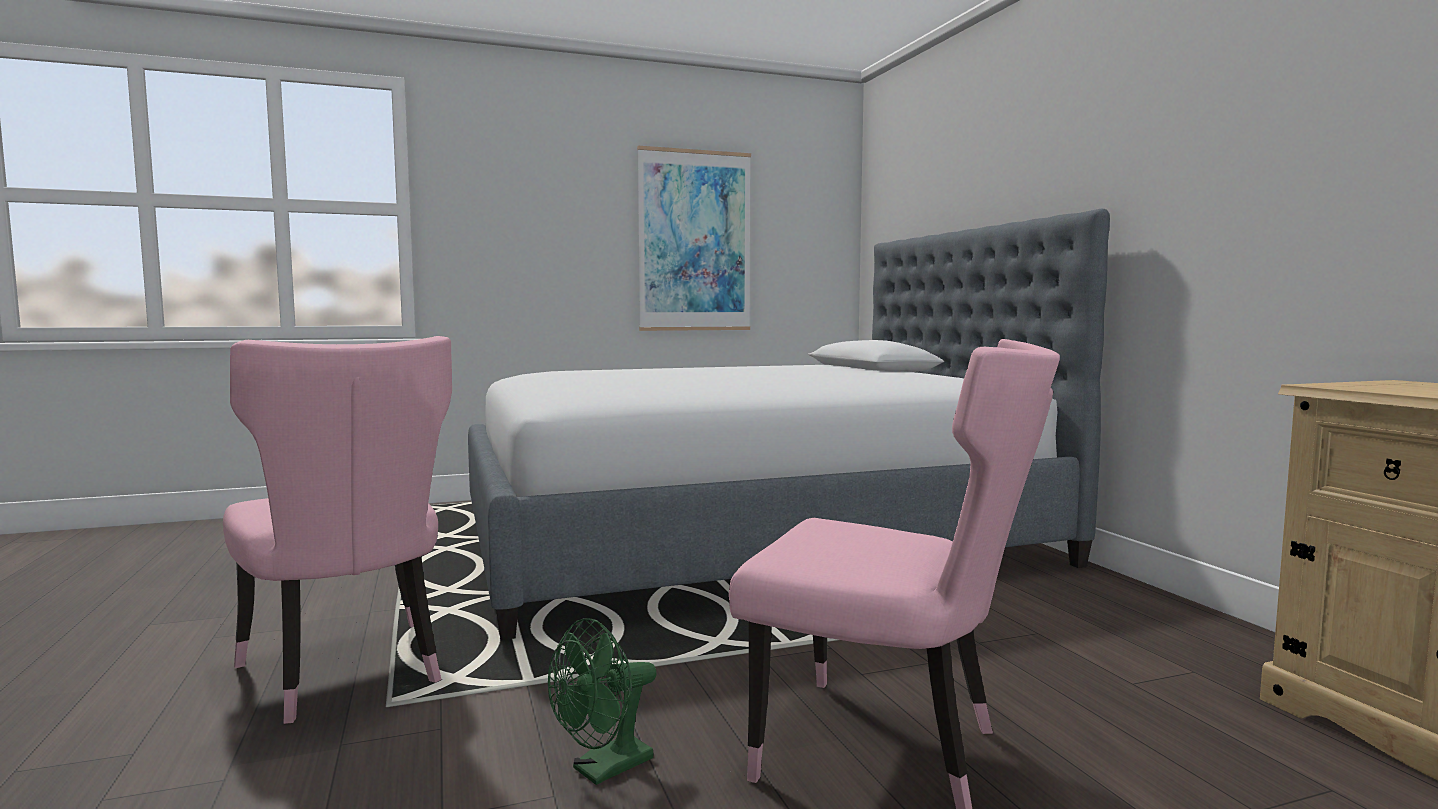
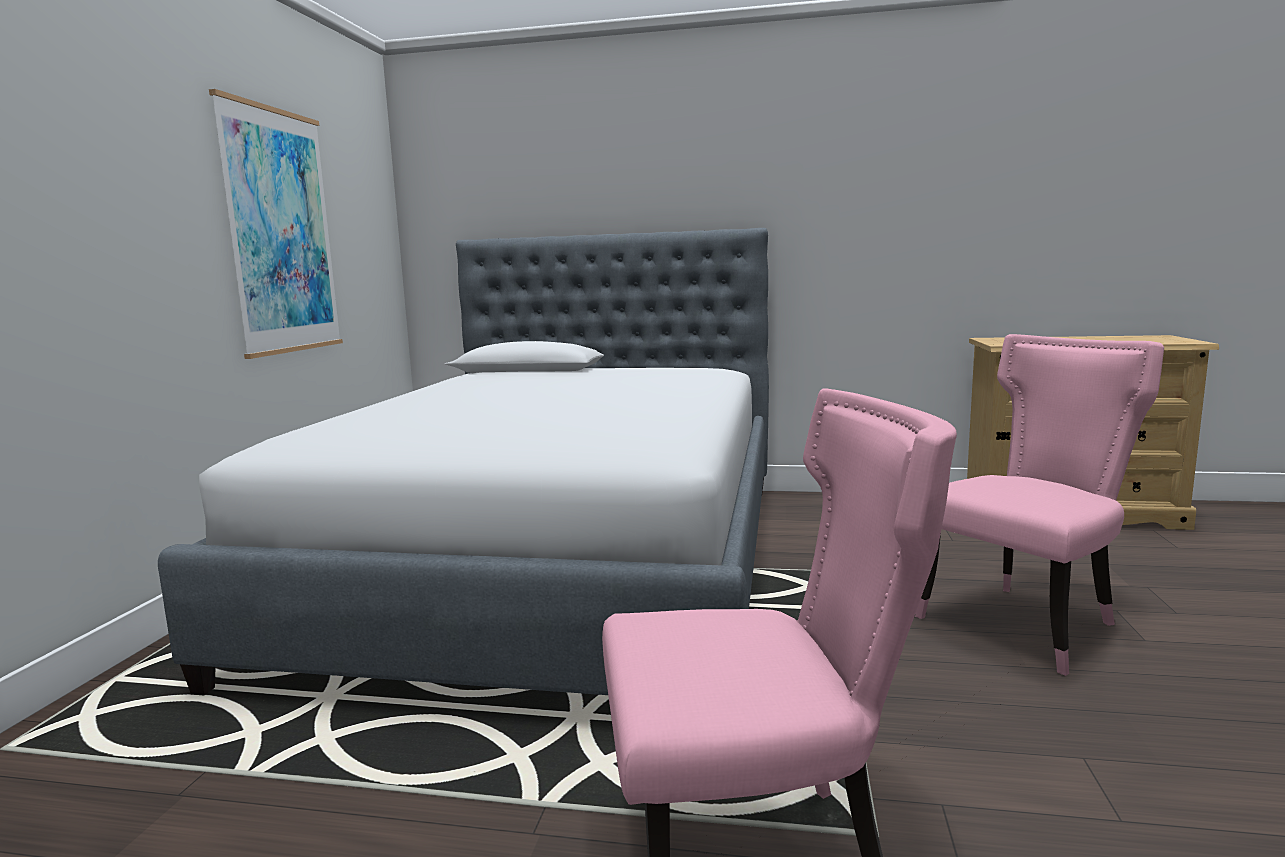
camera: 60 degrees left, 5 degrees up
green fan [548,618,657,785] -> none

